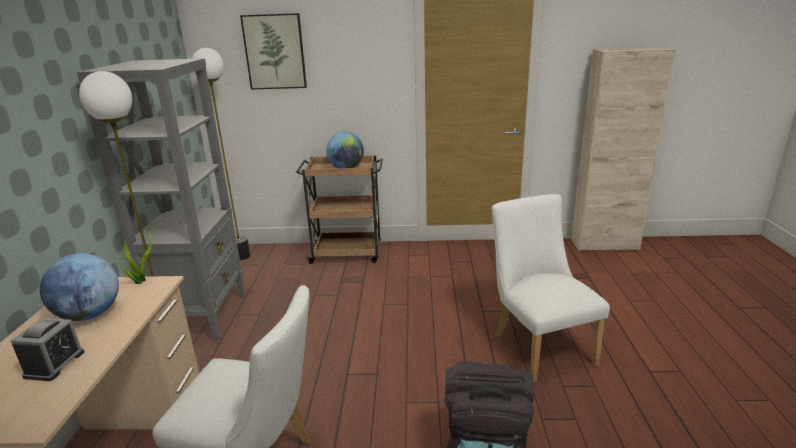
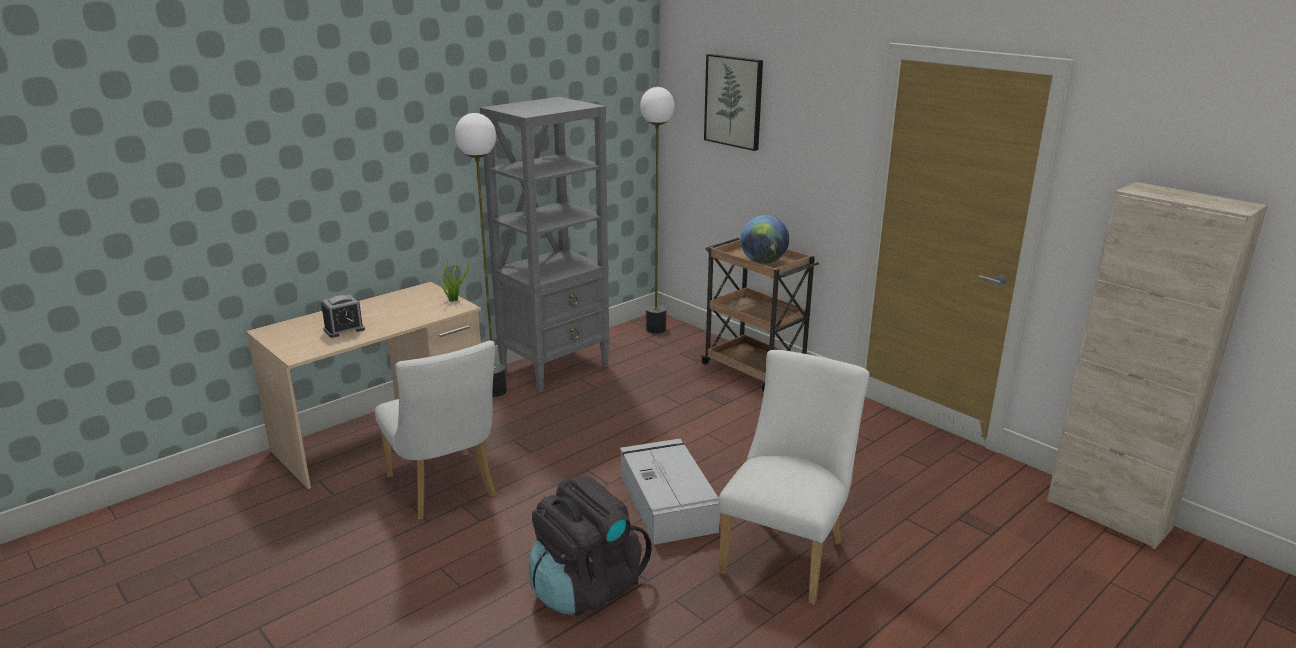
camera: 45 degrees right, 0 degrees up
globe [40,253,119,321] -> none
none -> grey storage box [620,439,720,545]

